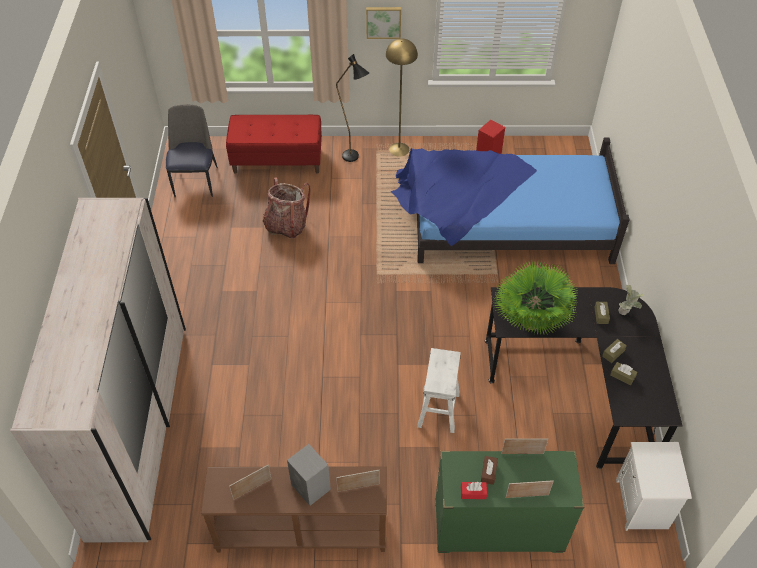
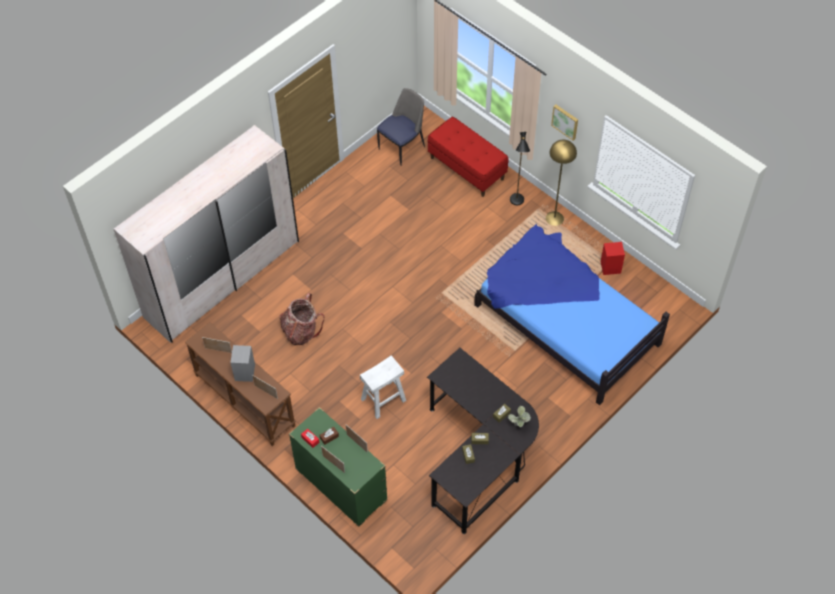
camera: 45 degrees right, 5 degrees up
backpack [263,177,311,238] -> backpack moved to [279,293,324,345]
potted plant [494,260,578,335] -> none
white nightstand [616,442,692,531] -> none

